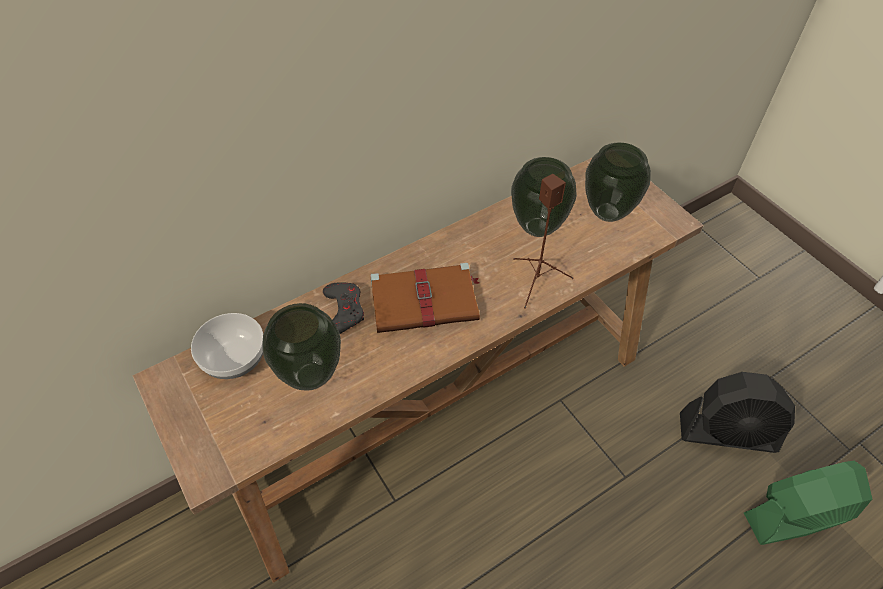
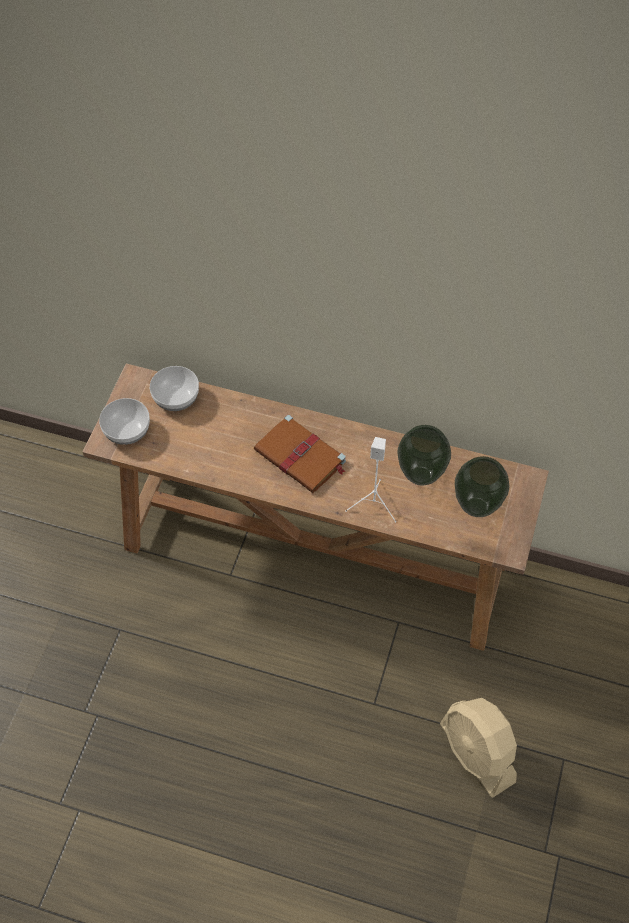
camera: 50 degrees right, 5 degrees up
vase [263,303,341,390] -> none
grey game controller [323,282,364,334] -> none
brown speaker [513,174,574,309] -> white speaker [345,437,396,523]
black fan [680,372,795,453] -> beige fan [440,698,517,798]
green fan [744,461,872,545] -> none
none -> bowl [99,398,150,445]

